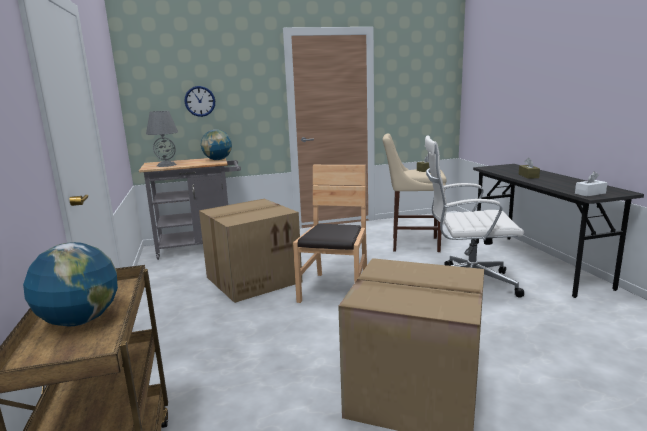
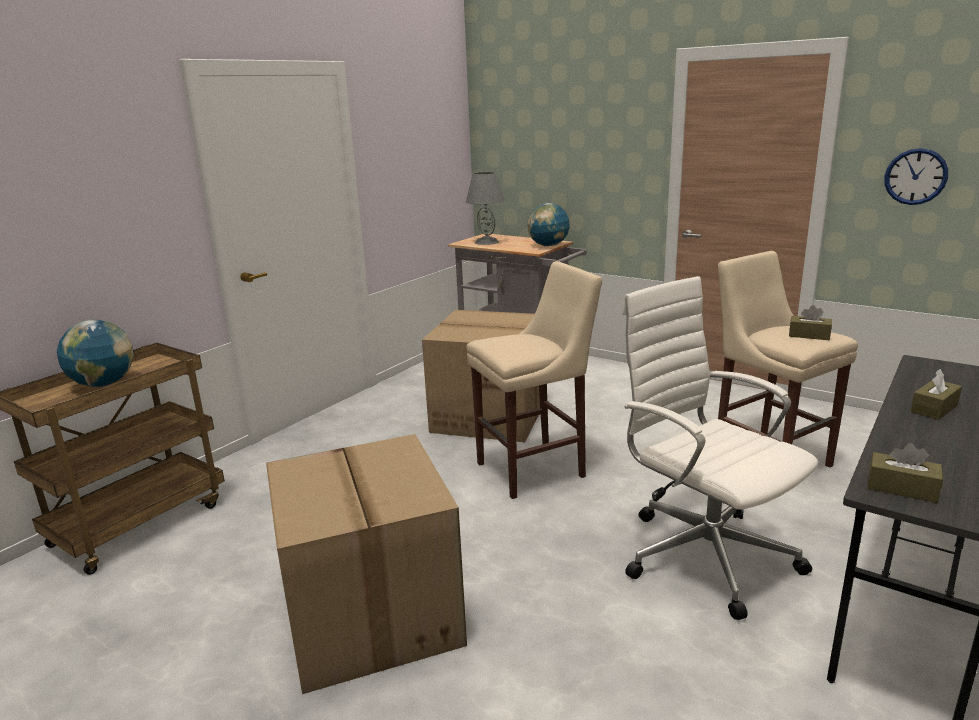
camera: 50 degrees right, 5 degrees up
wall clock [185,86,215,117] -> wall clock moved to [884,148,948,205]
brown chair [293,165,367,303] -> beige stool [466,261,602,499]
white tissue box [575,172,607,197] -> brown tissue box [868,443,943,503]

